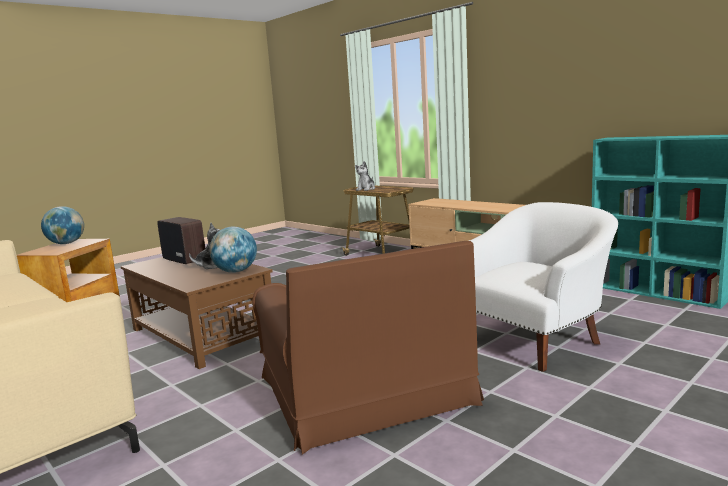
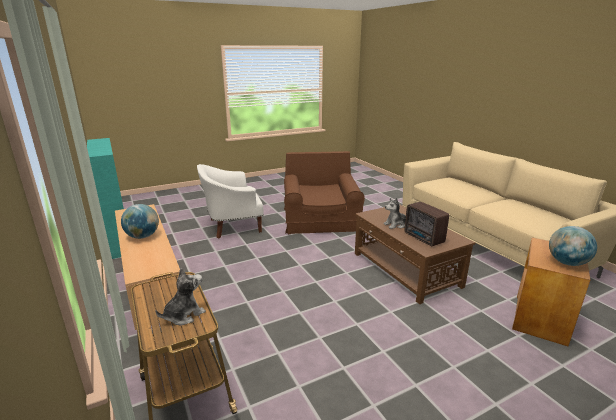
camera: 165 degrees left, 10 degrees up
globe [209,227,257,273] -> globe moved to [121,204,159,239]

